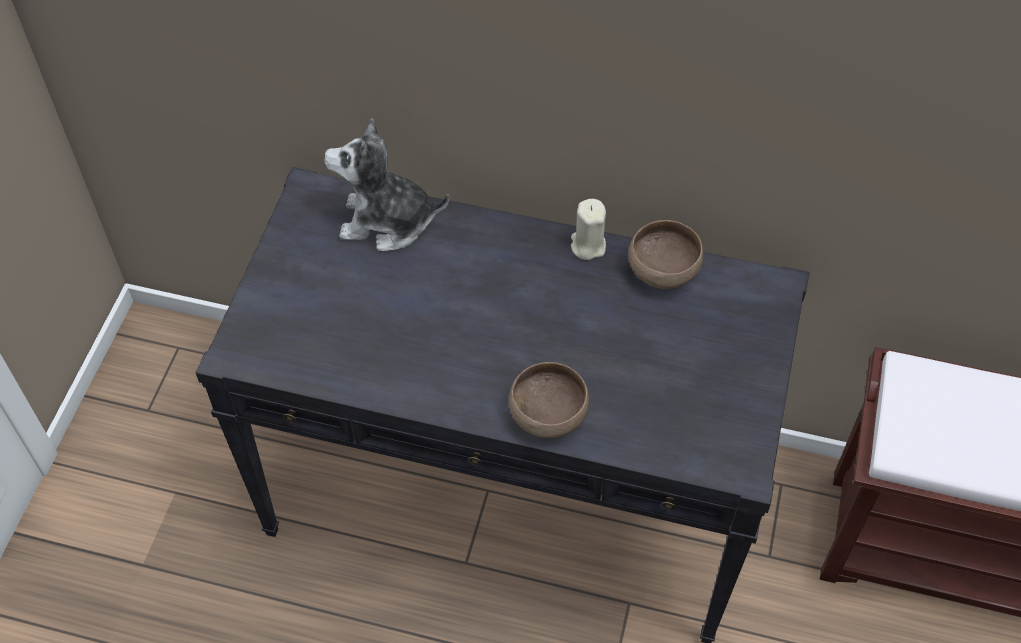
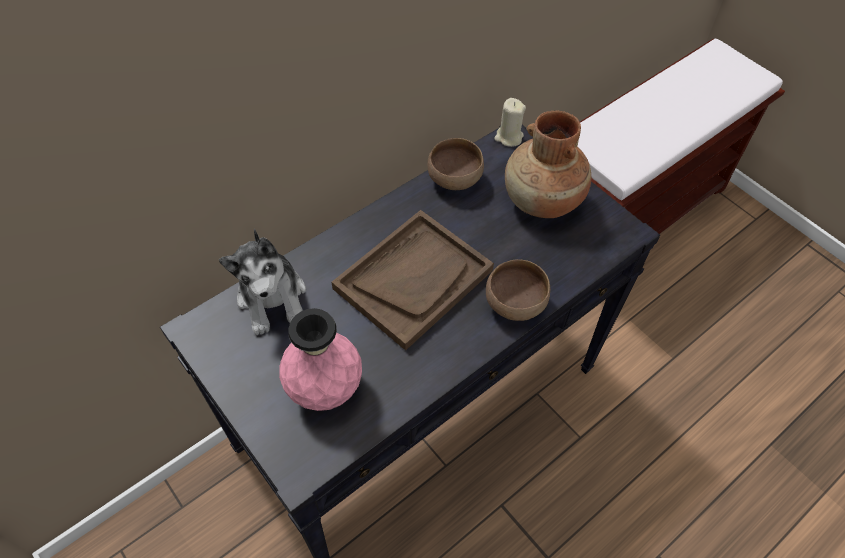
camera: 55 degrees left, 0 degrees up
plush toy [324,118,450,251] -> plush toy turned 60 degrees counterclockwise [219,229,306,335]
beige candle [571,199,606,260] -> beige candle moved to [494,98,526,147]
none -> pink vase [279,308,362,411]
none -> brown tray [332,210,494,351]
none -> brown vase [505,111,591,218]

